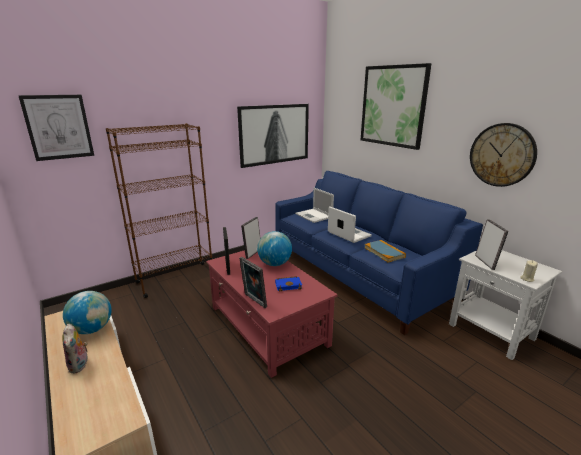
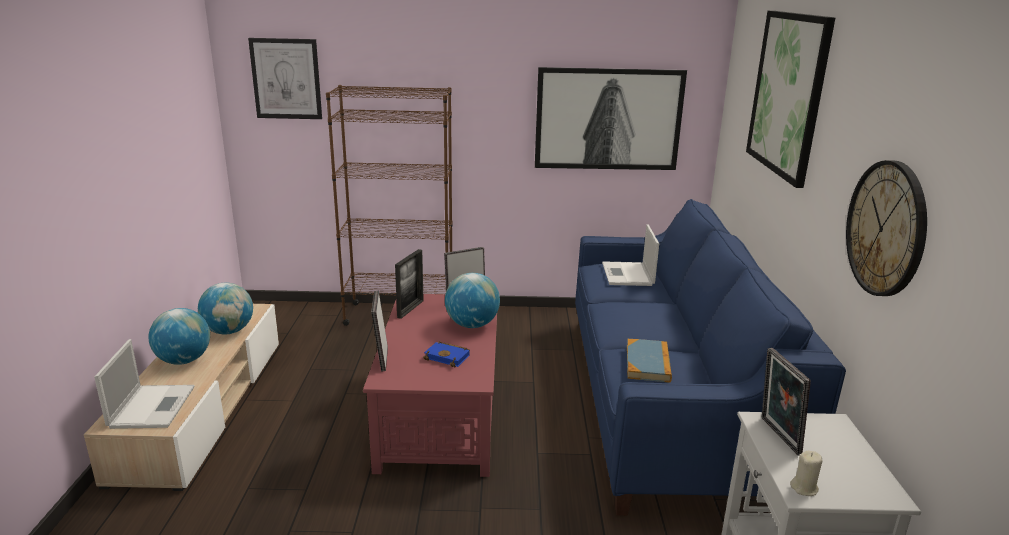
camera: 35 degrees right, 0 degrees up
plush toy [62,324,88,374] -> globe [149,308,210,365]
laptop [328,206,372,243] -> laptop moved to [94,339,195,429]
picture frame [475,219,508,270] -> picture frame turned 135 degrees clockwise [762,348,811,455]

